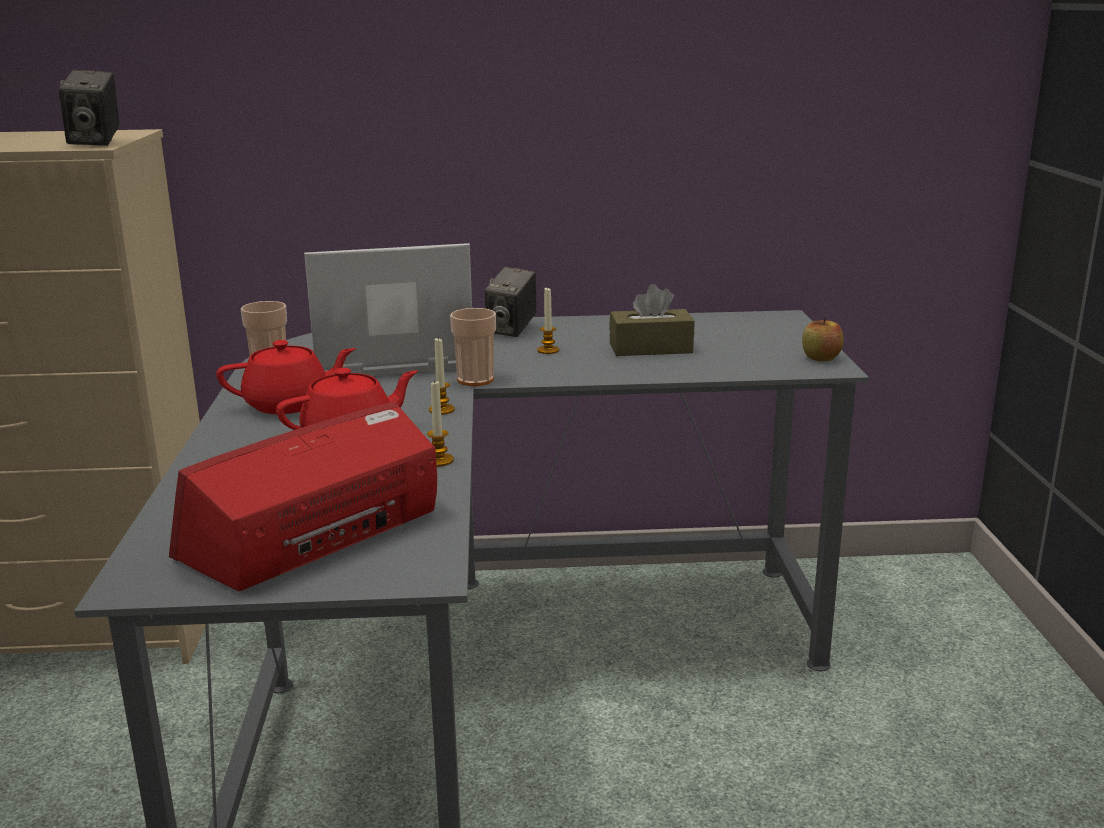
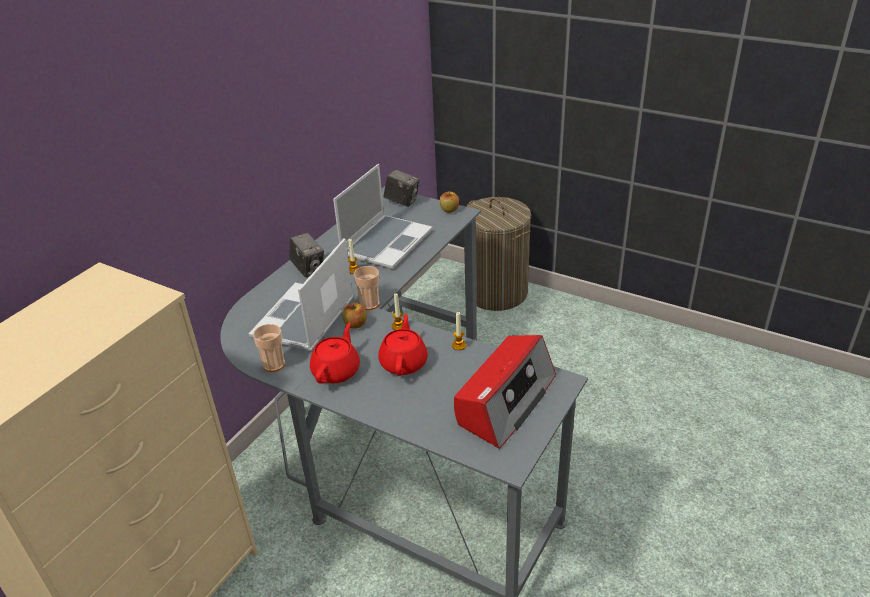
camera: 55 degrees left, 15 degrees up
camera [59,69,119,146] -> camera moved to [384,169,420,207]
radio [169,402,437,591] -> radio turned 135 degrees counterclockwise [454,335,556,449]
brown tissue box [609,284,694,356] -> laptop [333,164,432,269]
none -> apple [342,303,367,329]
none -> laundry basket [467,197,531,311]

